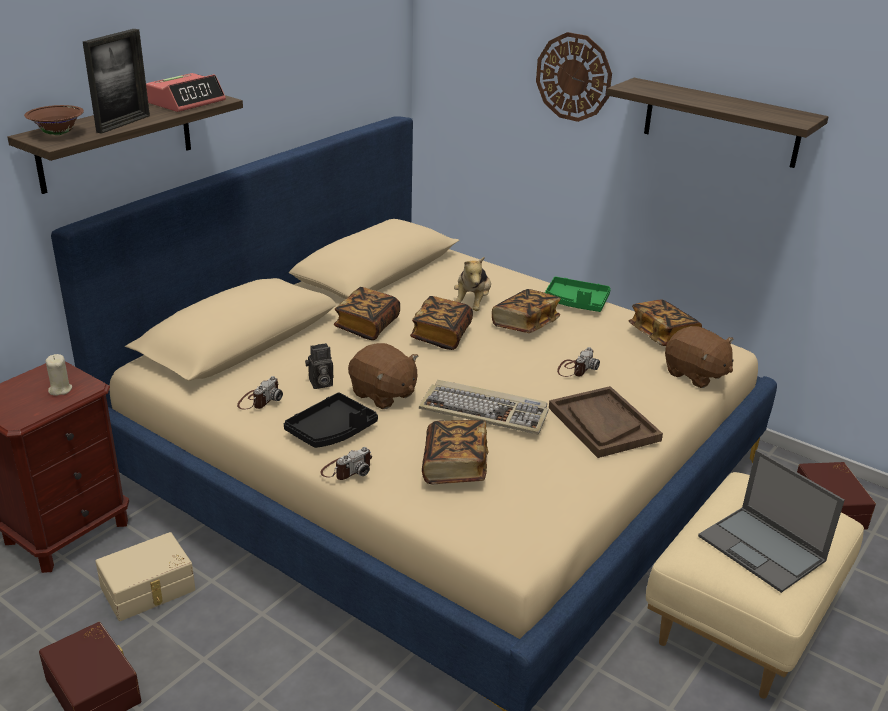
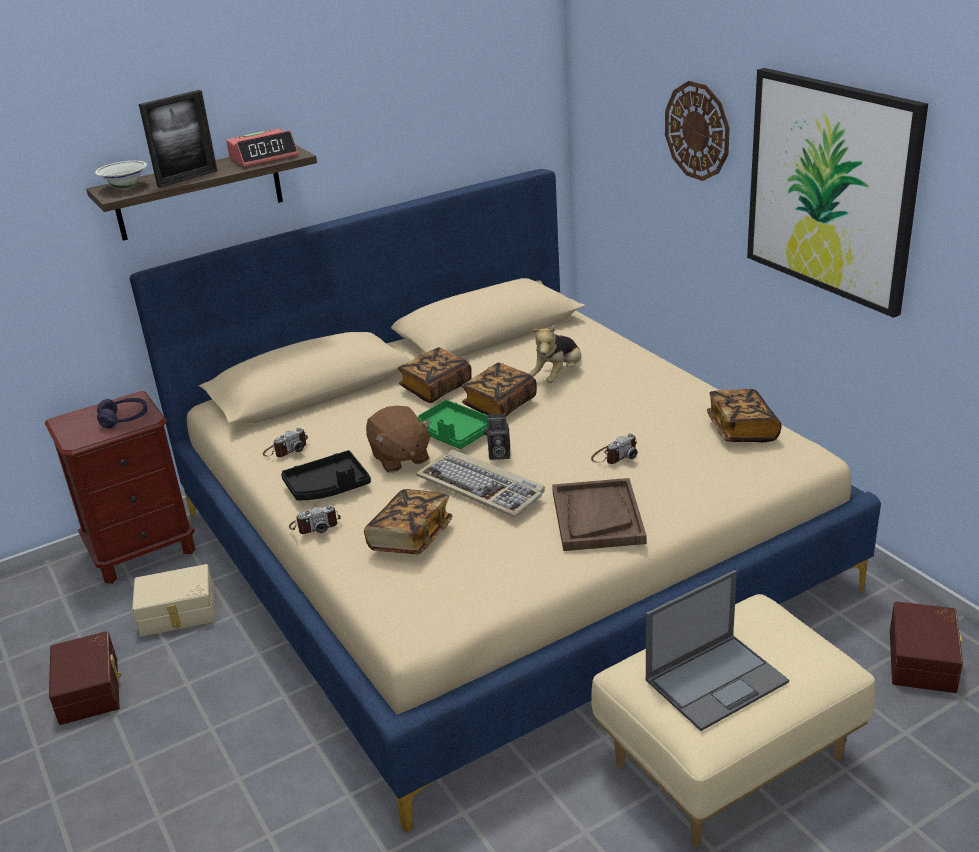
camera: 25 degrees right, 0 degrees up
brown bowl [24,105,84,135] -> white bowl [95,161,147,188]
beige candle [45,354,72,396] -> purple headphones [97,398,147,428]
camera [305,343,333,389] -> camera moved to [484,413,510,460]
book [492,289,561,333] -> none
green tray [545,277,611,312] -> green tray moved to [418,400,488,449]
shelf [606,78,829,168] -> picture [747,68,928,318]
brown plush toy [665,326,734,388] -> none
laptop [698,450,845,593] -> laptop turned 105 degrees counterclockwise [646,570,789,731]

